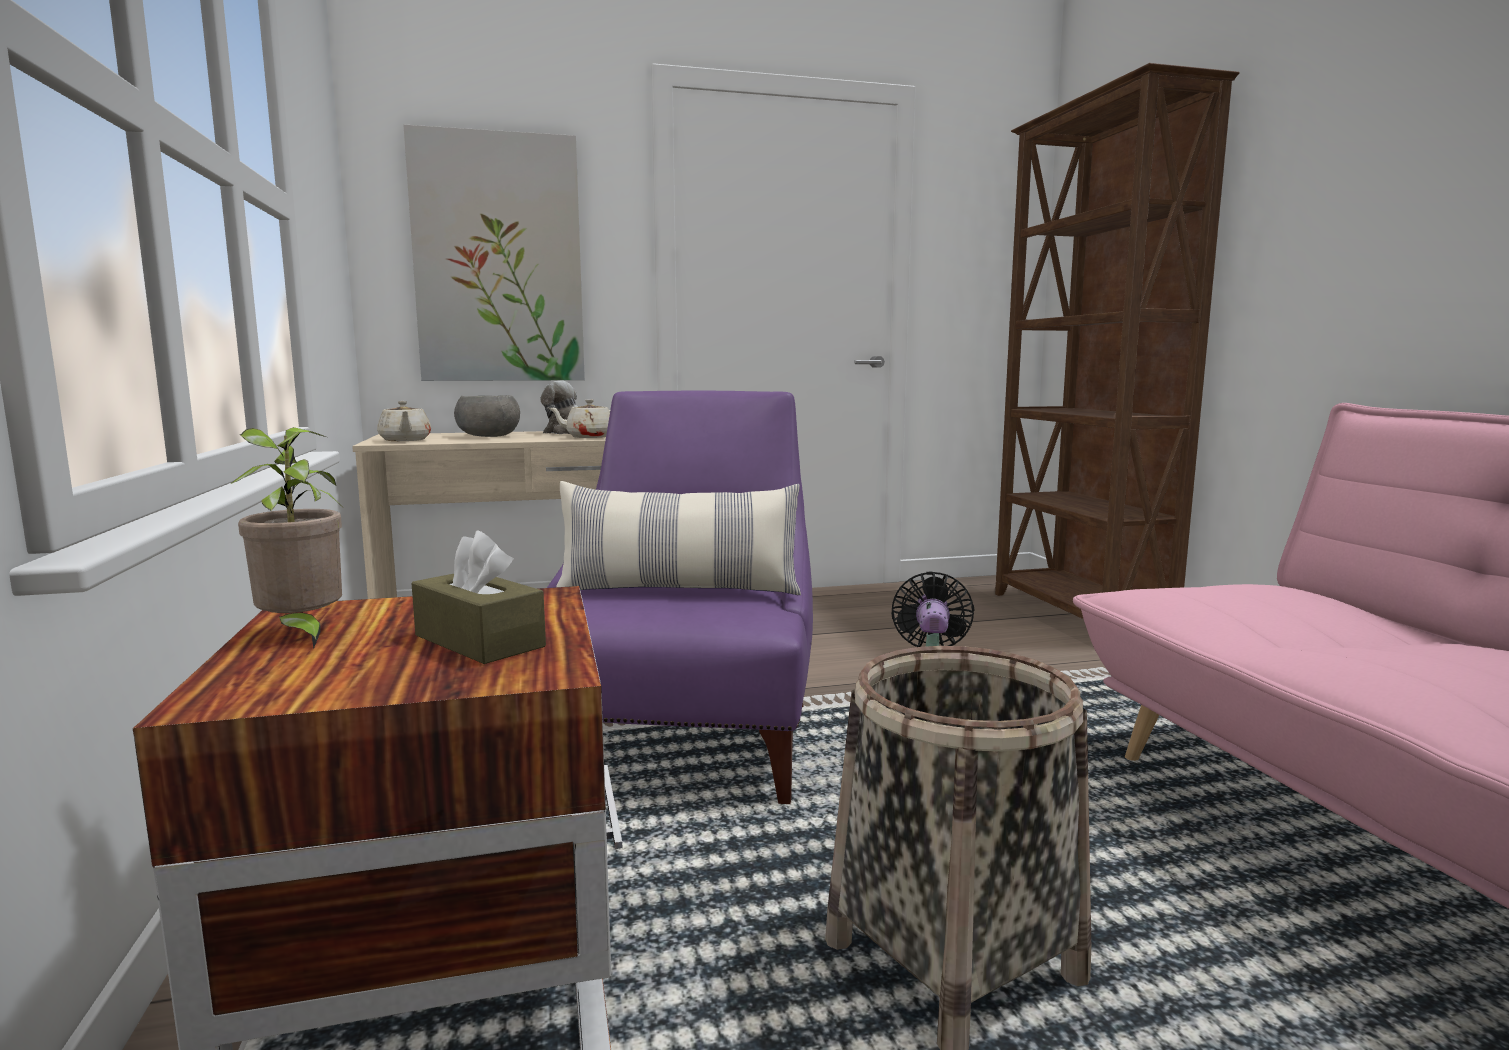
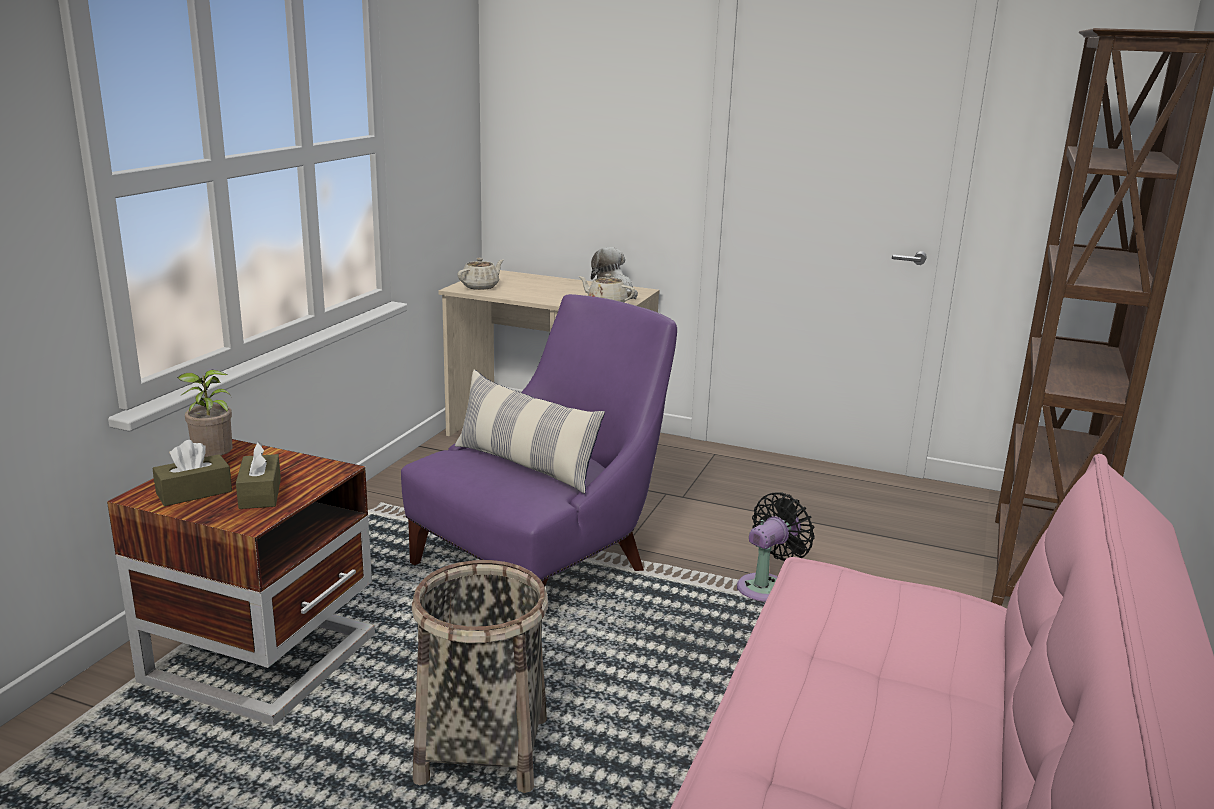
camera: 35 degrees right, 10 degrees up
beige teapot [377,401,431,441] -> beige teapot turned 150 degrees counterclockwise [457,258,504,290]
picture [403,125,585,381] -> none
grey bowl [454,395,520,437] -> none
none -> brown tissue box [153,440,232,506]

